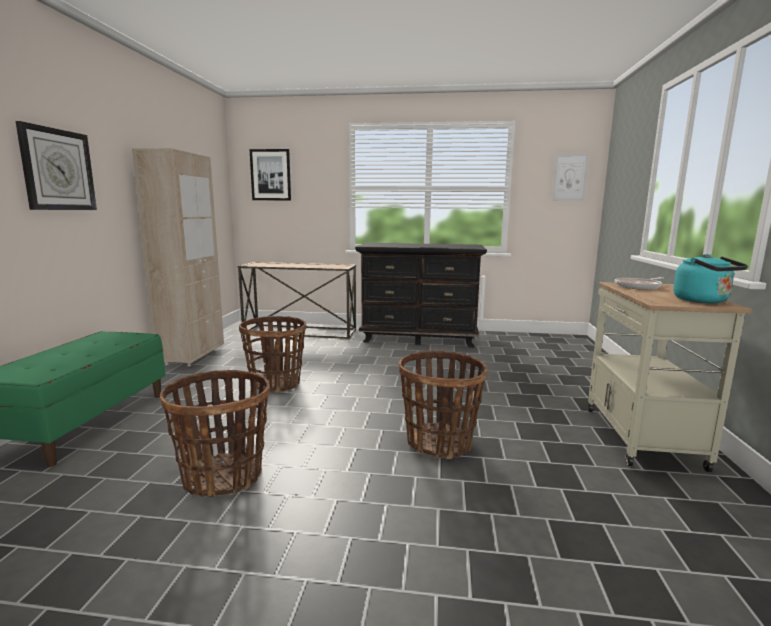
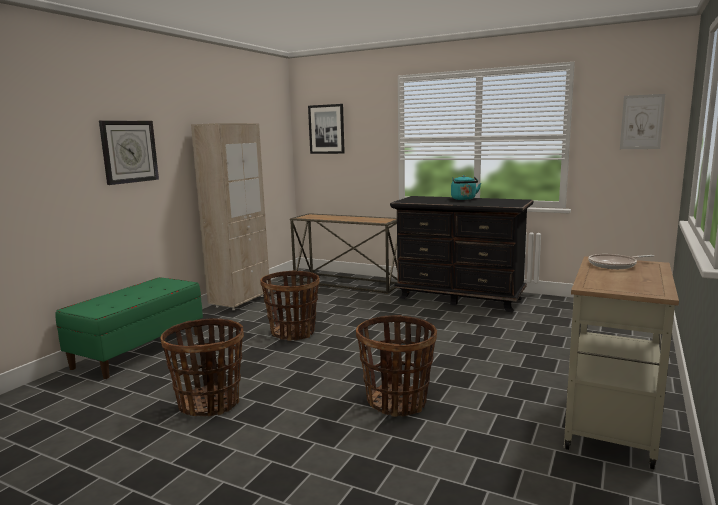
camera: 20 degrees right, 0 degrees up
turquoise kettle [673,254,748,303] -> turquoise kettle moved to [451,175,481,200]

